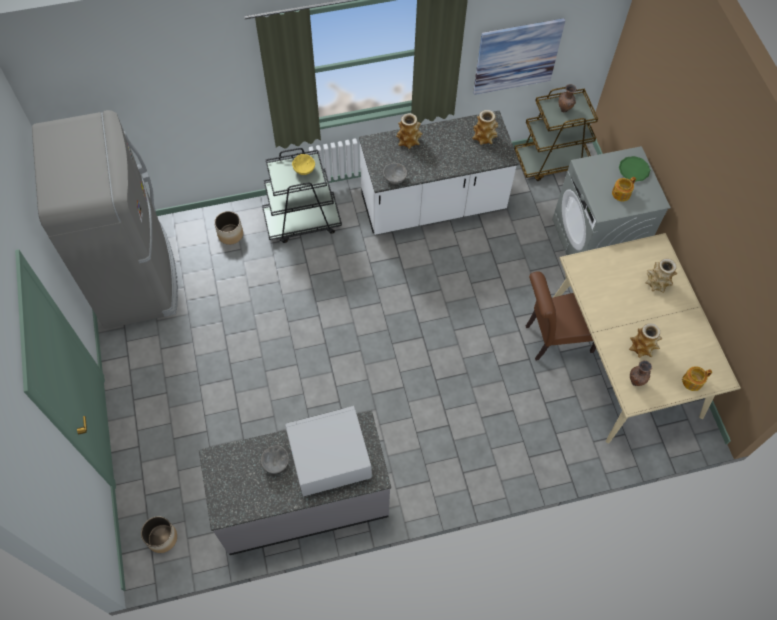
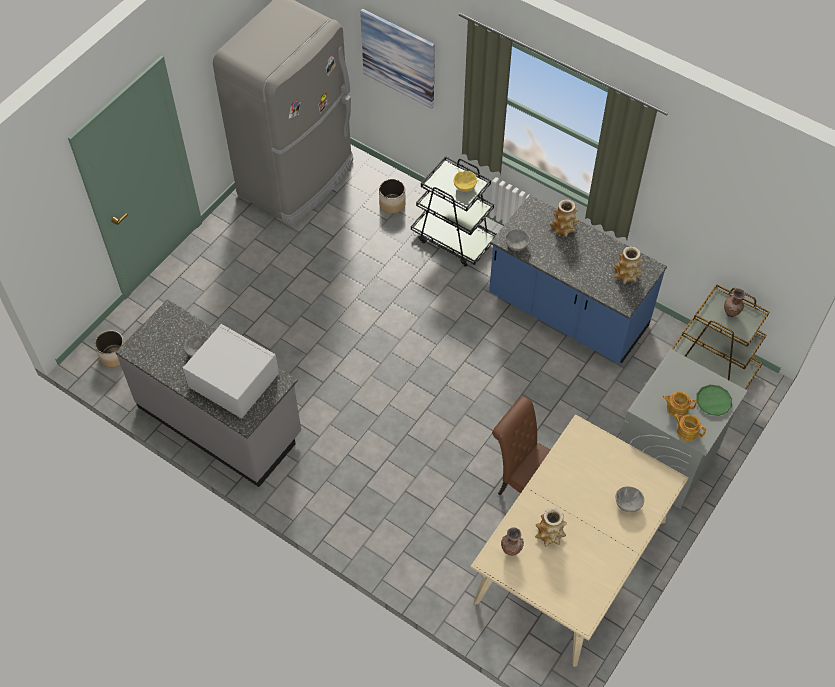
camera: 50 degrees right, 5 degrees down
white counter [359,111,520,235] -> blue counter [489,195,667,364]
picture [473,18,565,95] -> picture moved to [360,9,435,109]
vase [645,258,677,293] -> grey bowl [616,486,644,512]
teapot [682,366,712,391] -> teapot moved to [674,414,706,441]

